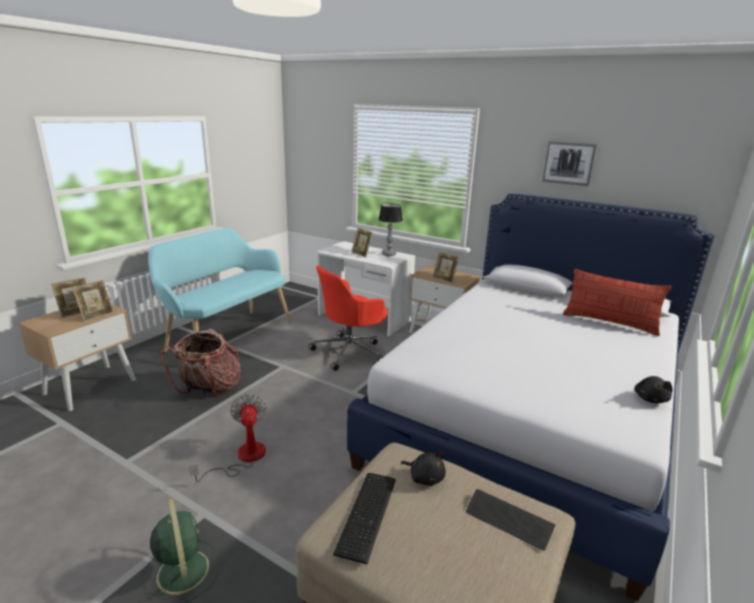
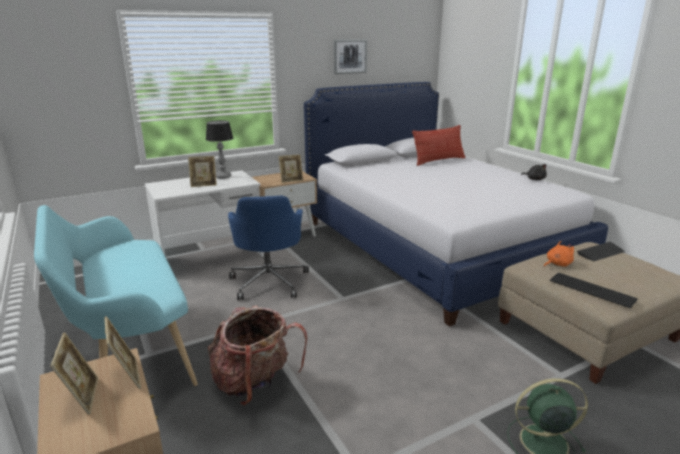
camera: 60 degrees left, 0 degrees up
fan [189,394,267,482] -> none
red office chair [309,265,388,371] -> blue office chair [228,195,309,300]
black plush toy [401,452,446,486] -> orange plush toy [544,241,574,267]

